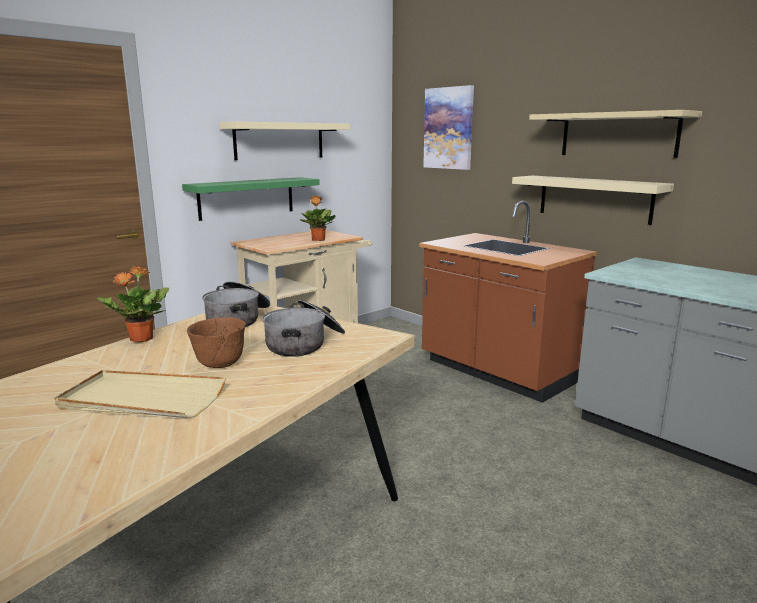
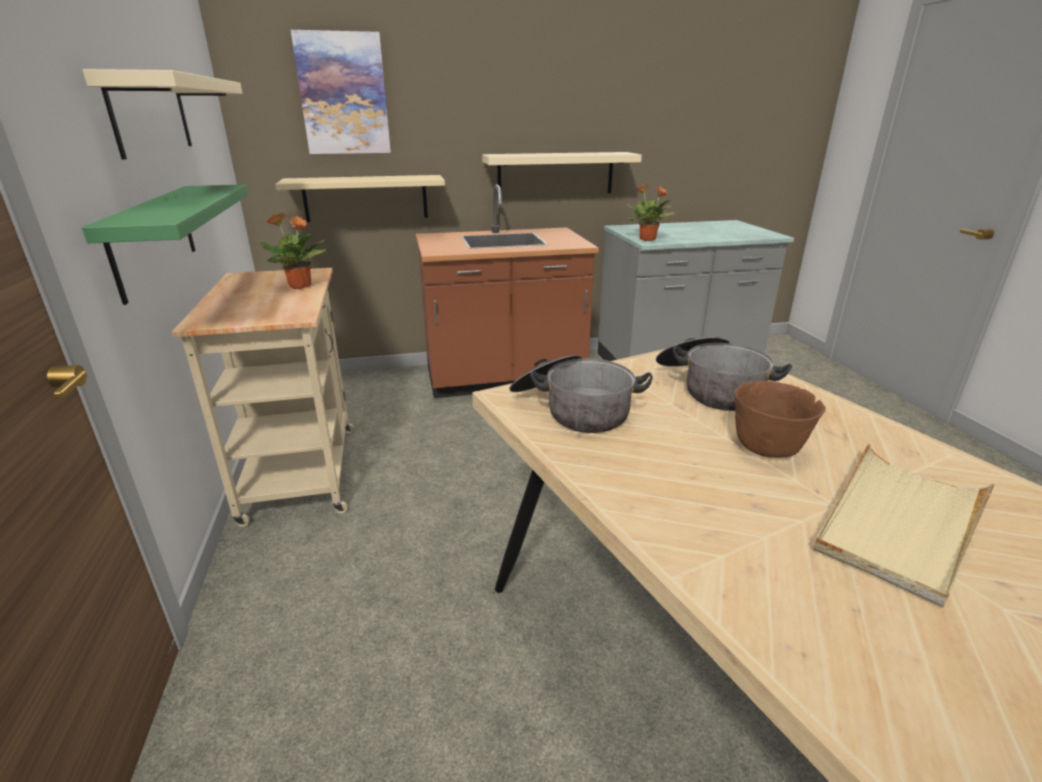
camera: 60 degrees left, 10 degrees up
potted plant [97,266,169,342] -> potted plant moved to [626,184,675,241]
beige shelf [529,110,702,158] -> beige shelf moved to [275,175,445,222]

